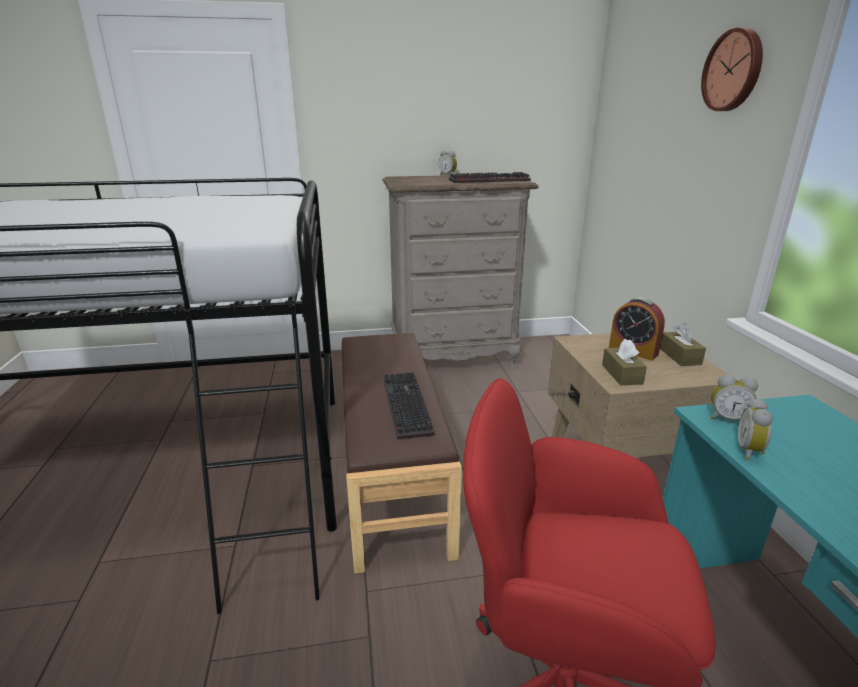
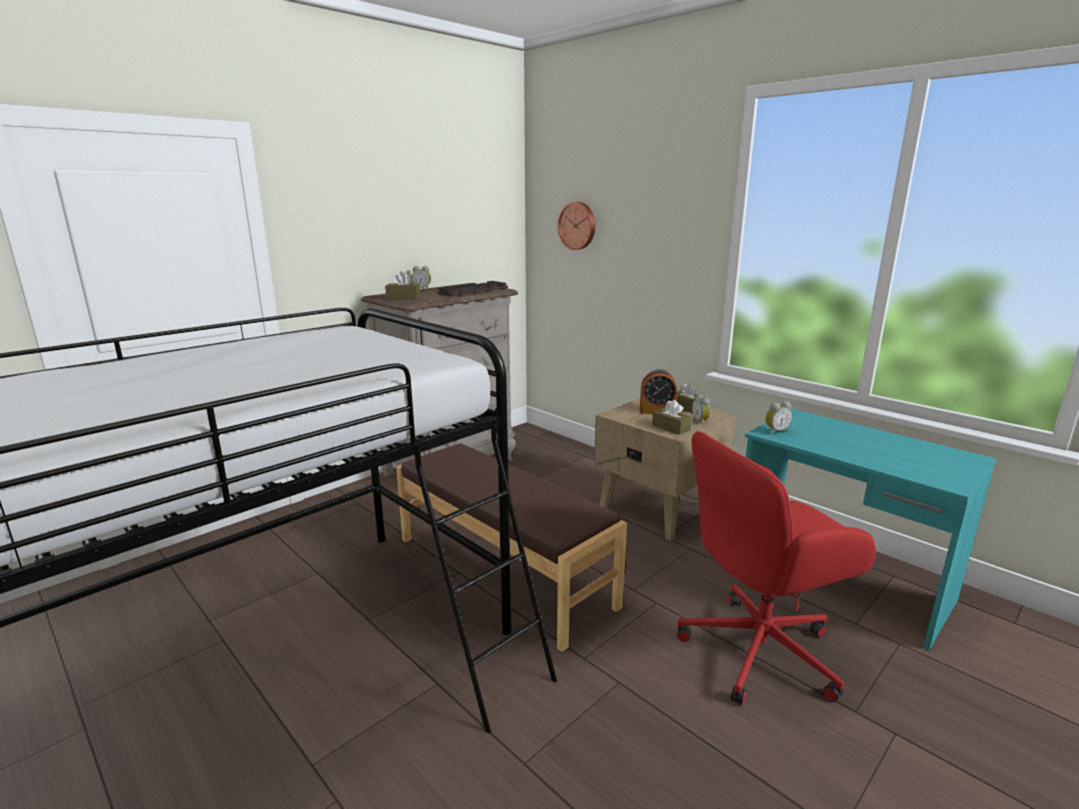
camera: 35 degrees left, 5 degrees down
keyboard [384,372,435,439] -> none
wall clock [701,28,763,111] -> wall clock moved to [557,202,595,250]
alarm clock [738,398,773,460] -> alarm clock moved to [692,394,711,425]
none -> brown tissue box [385,271,420,300]

